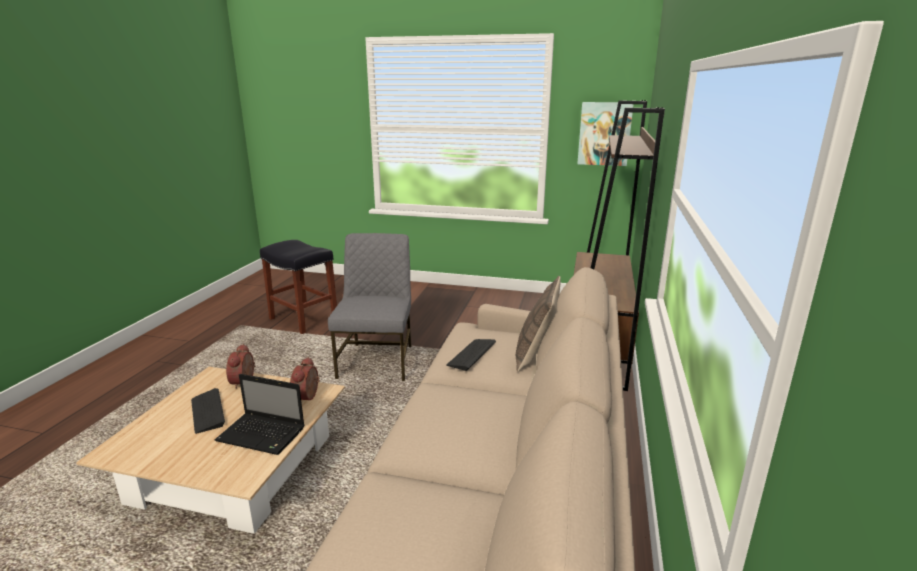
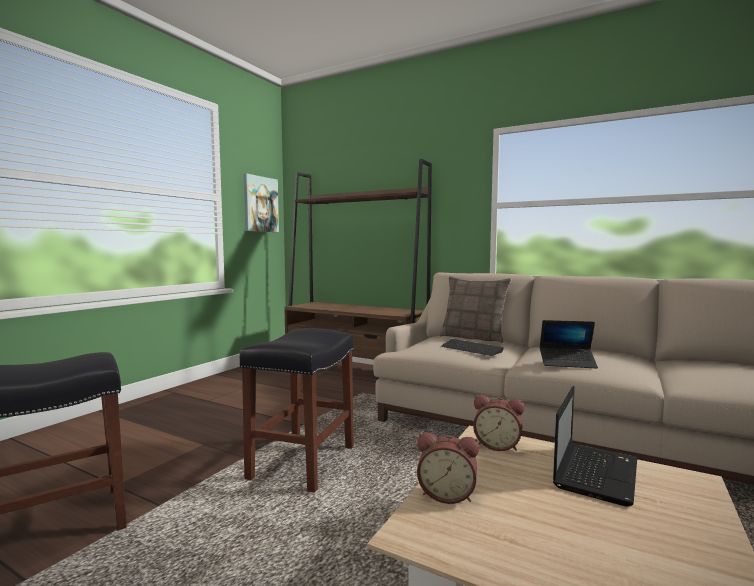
camera: 75 degrees left, 15 degrees down
keyboard [191,388,225,434] -> none
grey chair [328,233,411,381] -> black stool [240,328,354,493]
none -> laptop [540,320,598,369]

